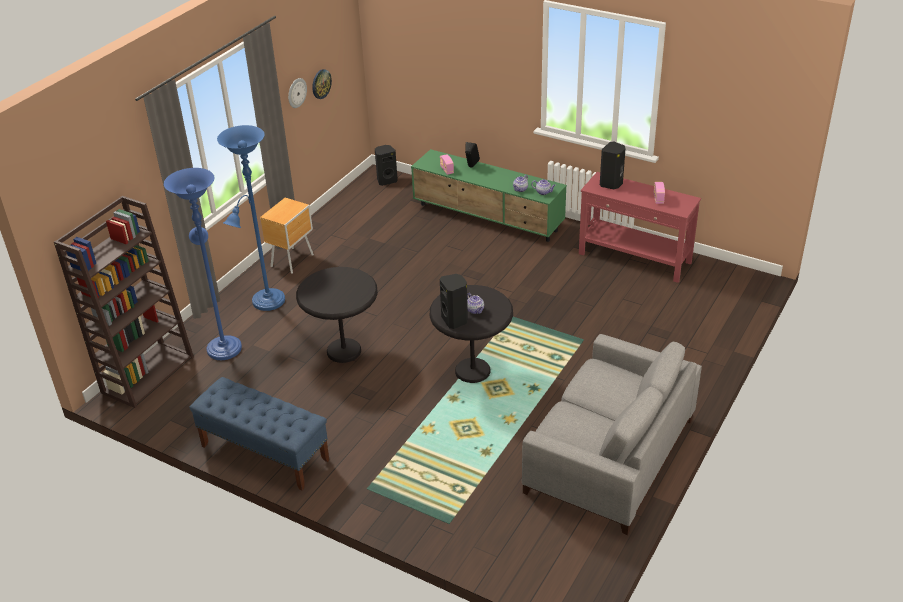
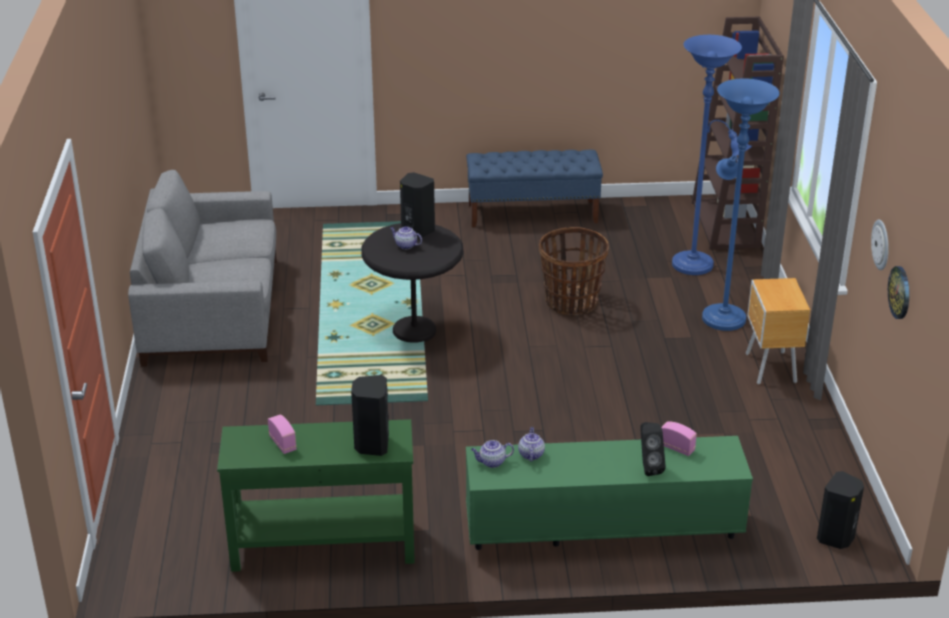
camera: 145 degrees right, 5 degrees down
black side table [296,267,378,363] -> basket [539,227,609,315]
red console table [579,172,701,283] -> green console table [217,419,415,572]

